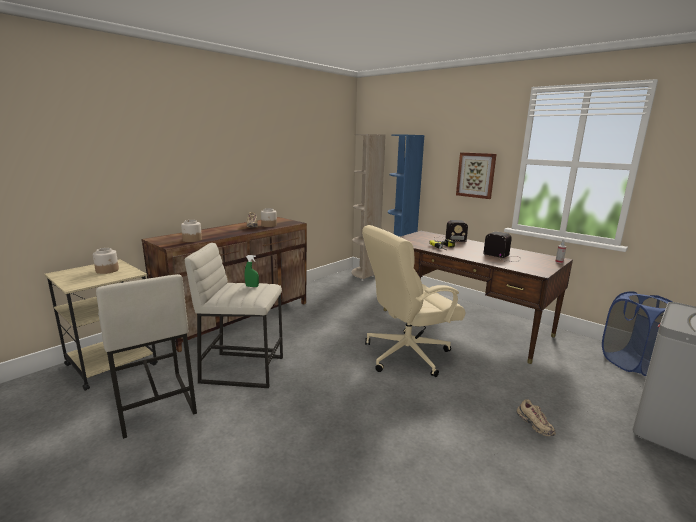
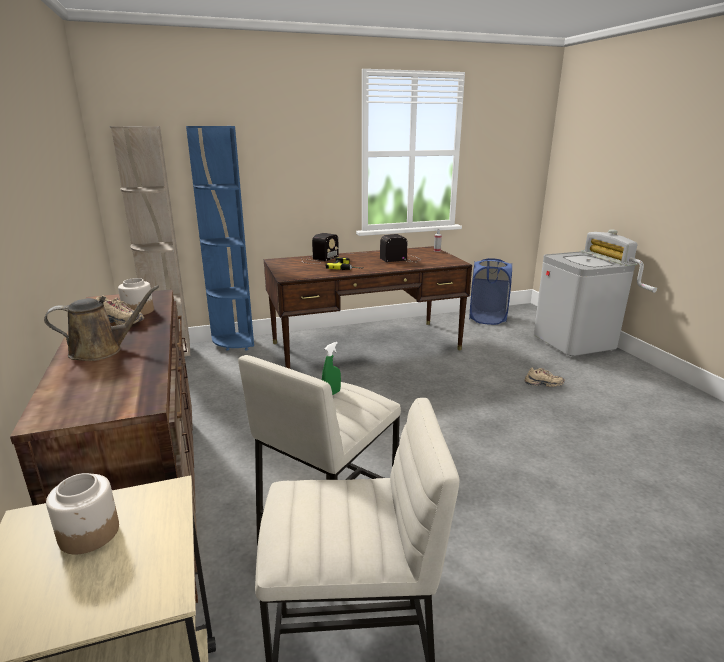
camera: 60 degrees left, 5 degrees up
jar [181,220,202,242] -> none
beige office chair [362,225,465,377] -> none
picture [456,152,497,199] -> none
none -> brown watering can [44,285,159,361]

